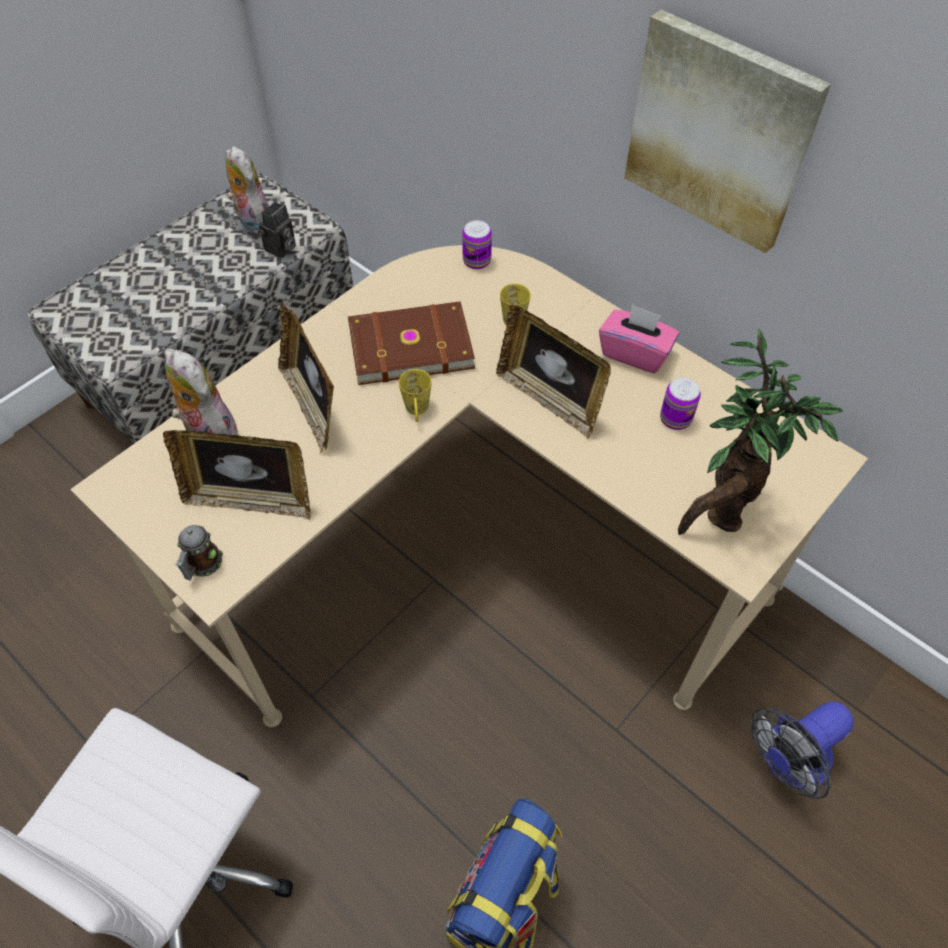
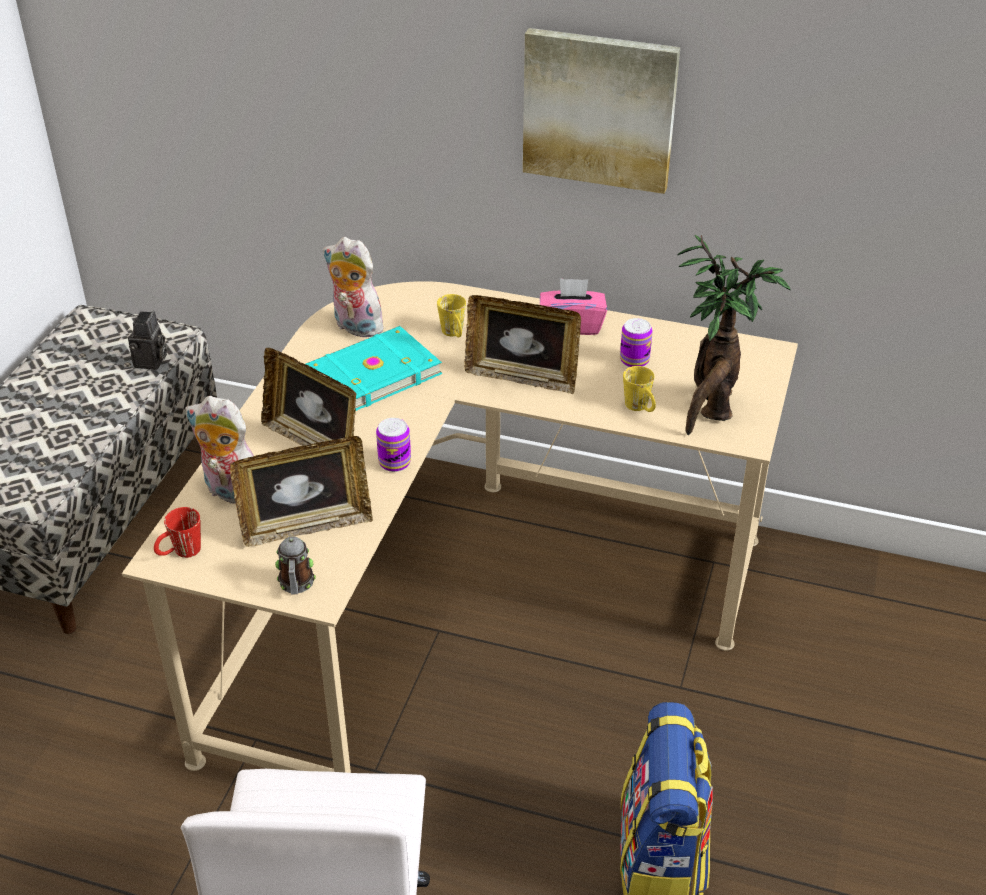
camera: 25 degrees left, 15 degrees down
plush toy [226,146,269,234] -> plush toy moved to [323,237,389,337]
brown book [348,301,475,385] -> turquoise book [306,326,442,411]
yellow mug [399,369,432,422] -> yellow mug moved to [623,366,656,412]
can [462,220,492,270] -> can moved to [376,418,411,472]
fan [751,701,854,799] -> none
none -> red mug [154,507,201,558]

